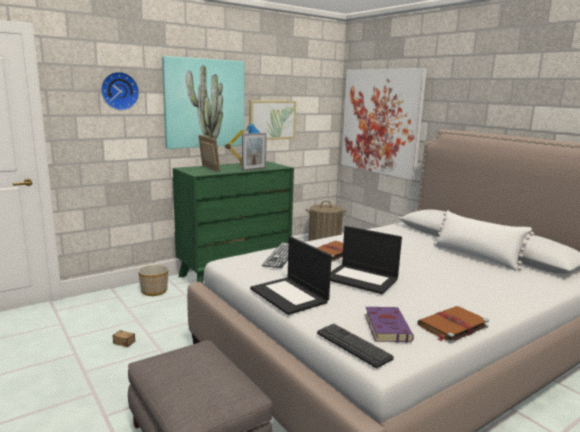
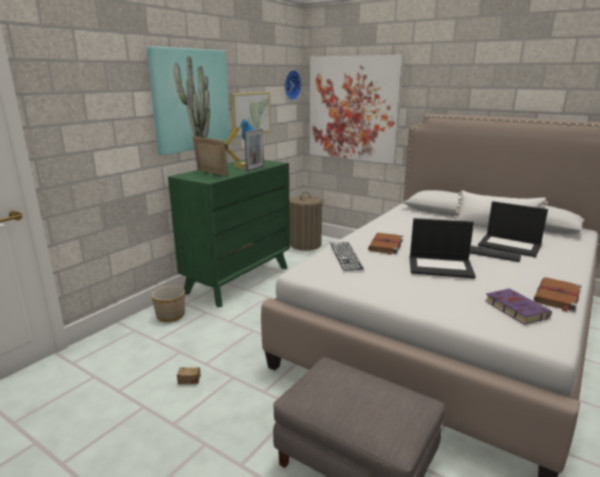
camera: 20 degrees left, 5 degrees up
wall clock [101,72,139,110] -> wall clock moved to [285,70,301,101]
laptop [250,236,332,315] -> laptop moved to [478,201,548,257]
keyboard [317,324,394,368] -> keyboard moved to [470,245,521,262]

